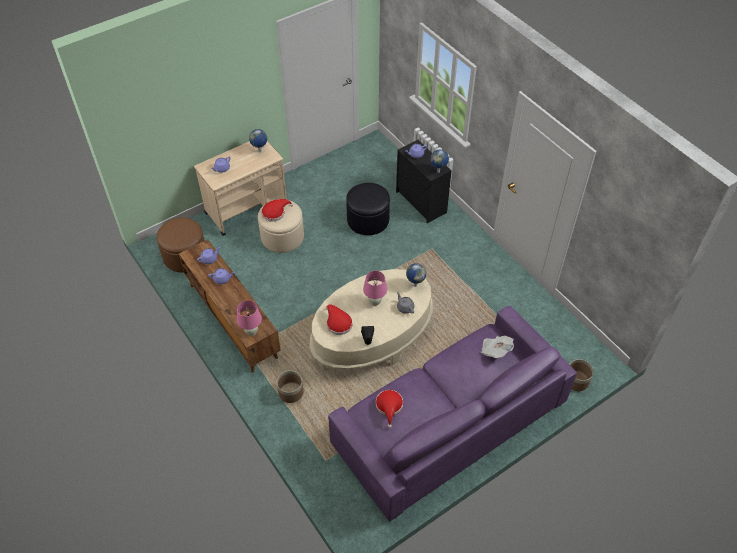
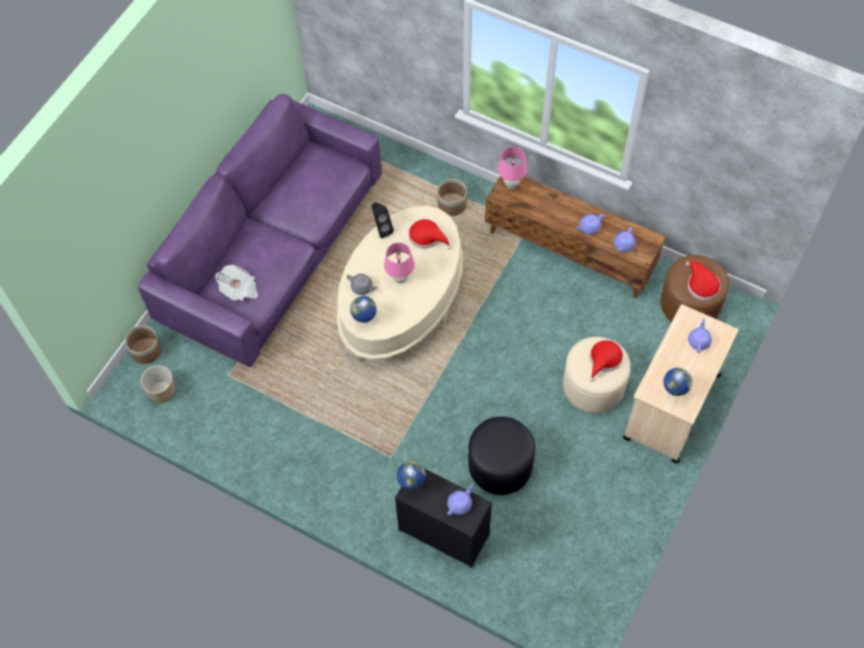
camera: 155 degrees right, 10 degrees up
red hat [376,390,403,428] -> red hat moved to [686,260,721,300]
none -> planter [141,365,175,403]

